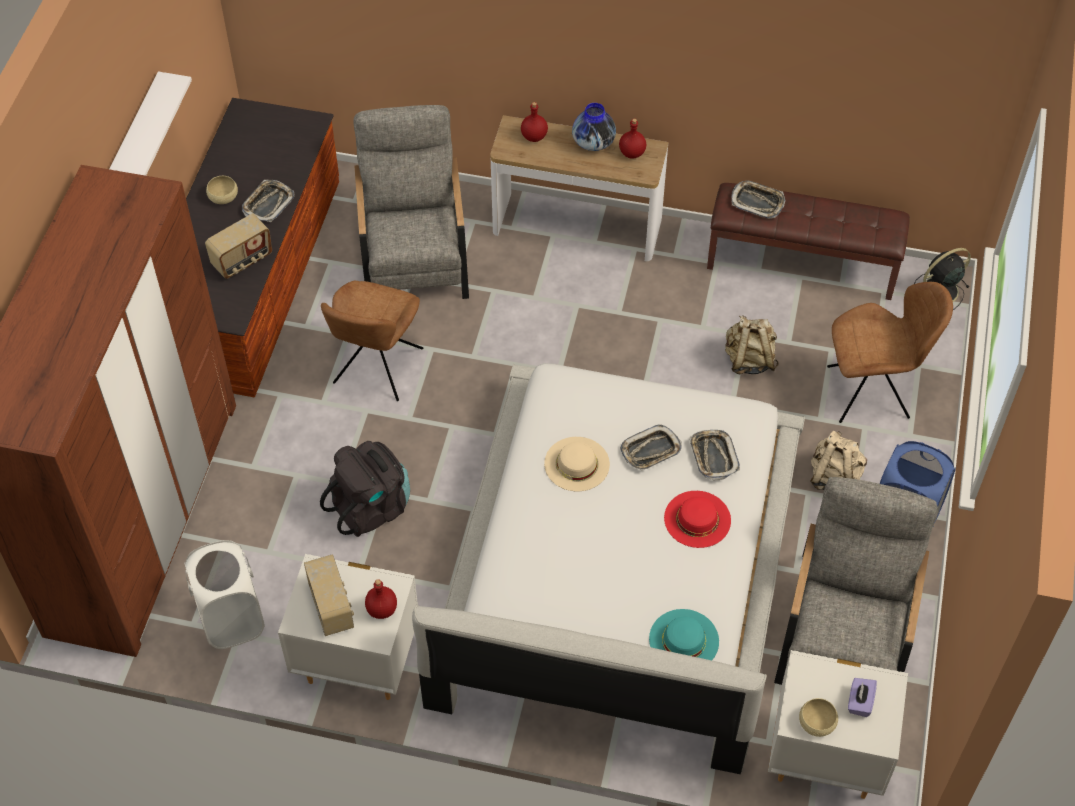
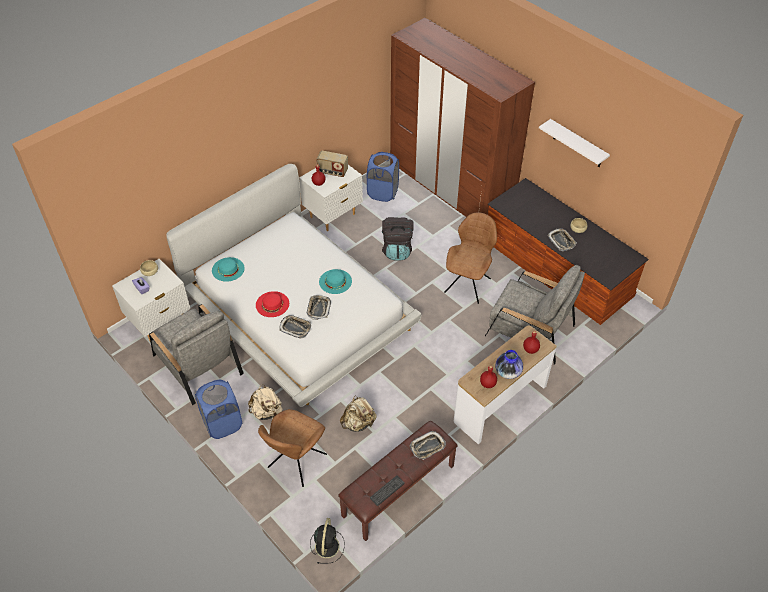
camera: 125 degrees right, 5 degrees down
white laundry basket [184,540,265,649] -> blue laundry basket [367,152,399,202]
radio [205,214,272,279] -> none
brown chair [321,281,423,401] -> brown chair turned 60 degrees clockwise [444,212,497,304]
beige hat [544,437,610,491] -> turquoise hat [319,269,352,294]
none -> keyboard [370,475,405,506]

